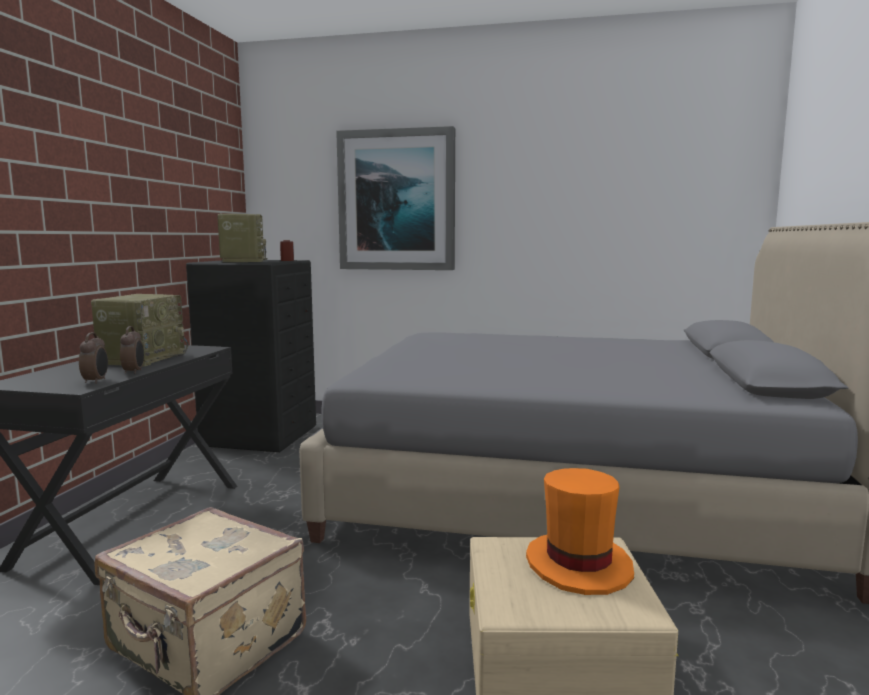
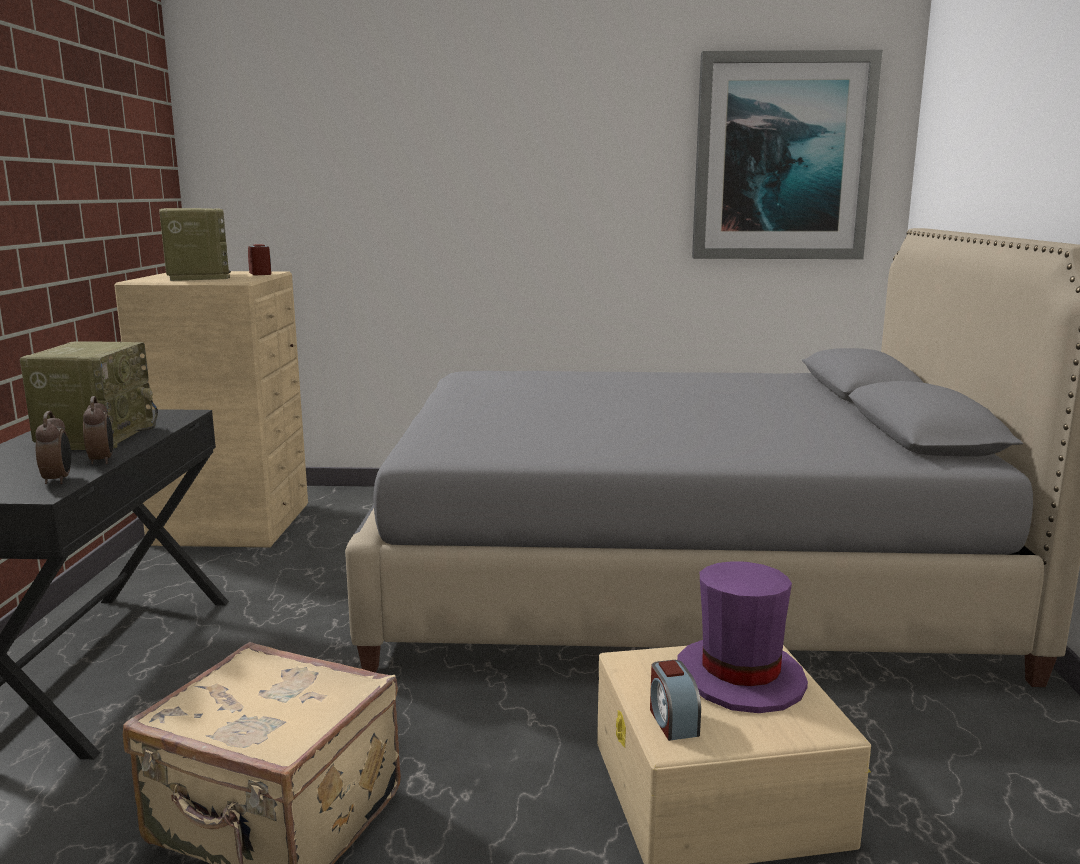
camera: 10 degrees left, 5 degrees up
black dresser [186,260,316,452] -> beige dresser [114,271,308,547]
picture [336,126,455,270] -> picture moved to [692,50,883,259]
orange hat [526,468,634,595] -> purple hat [677,561,808,713]
none -> alarm clock [650,660,701,741]

